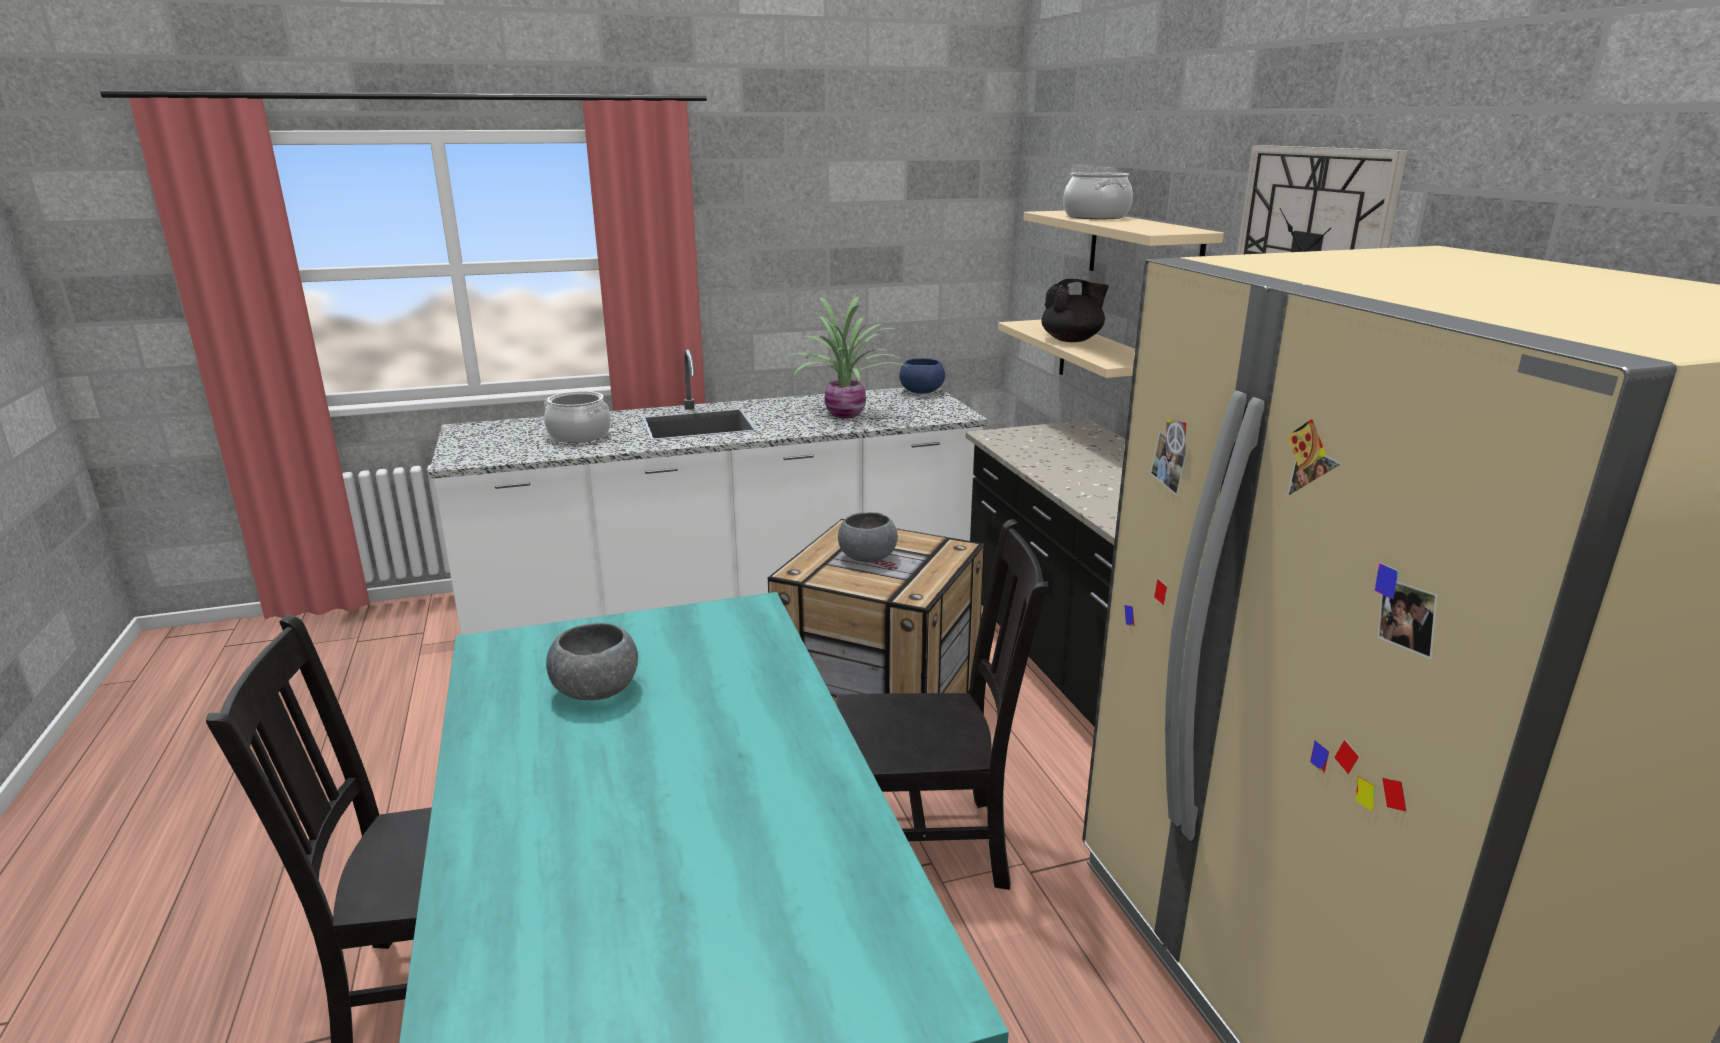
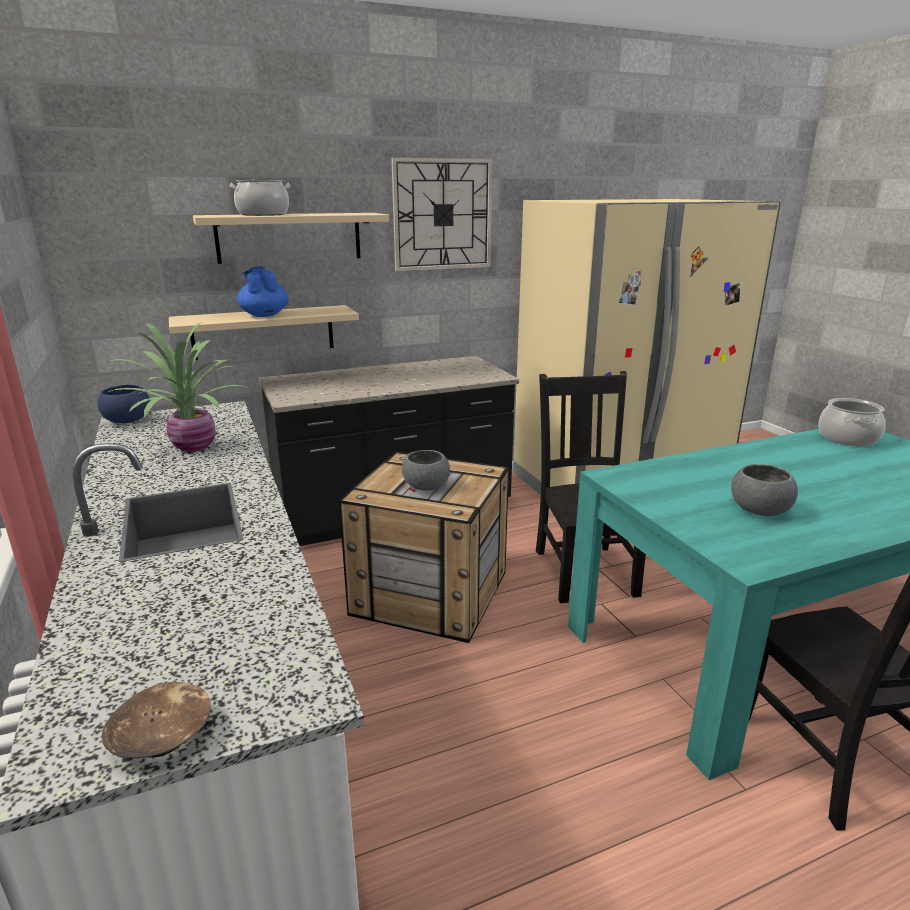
camera: 95 degrees left, 0 degrees up
cooking pot [544,391,611,443] -> cooking pot moved to [818,398,885,446]
black teapot [1041,279,1109,342] -> blue teapot [237,266,289,317]
none -> brown bowl [102,682,211,758]

